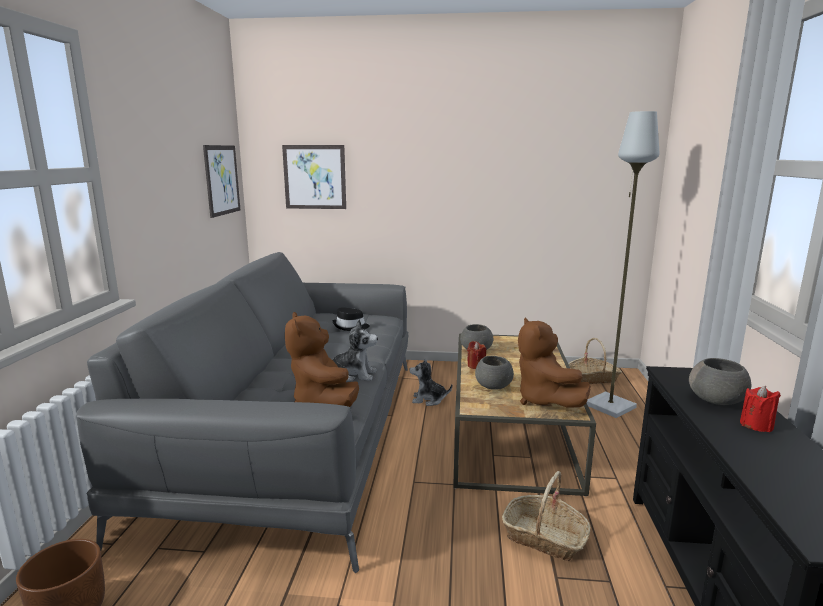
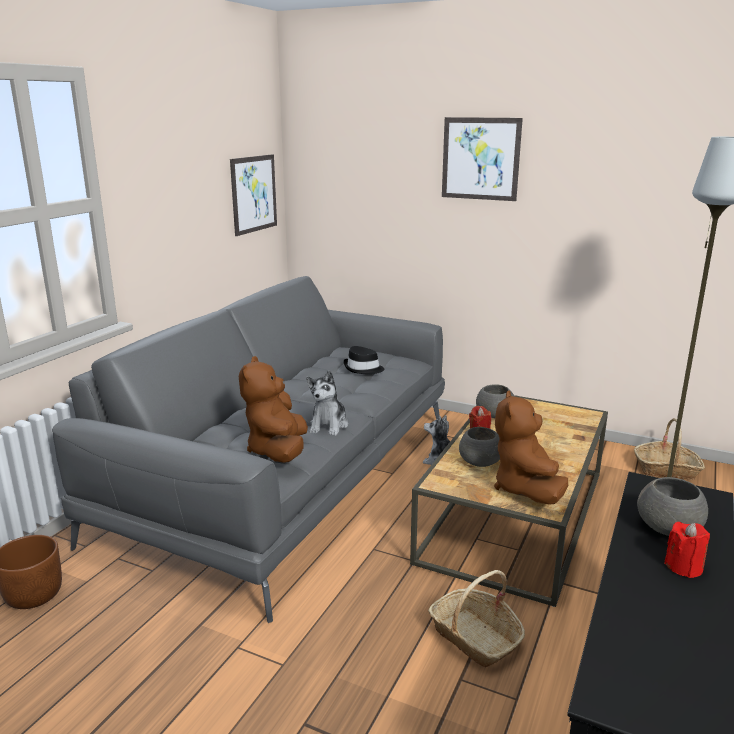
camera: 20 degrees right, 5 degrees up
picture [282,145,346,209] -> picture moved to [442,117,523,201]
plush toy [333,320,378,381] -> plush toy turned 75 degrees clockwise [306,371,348,436]

